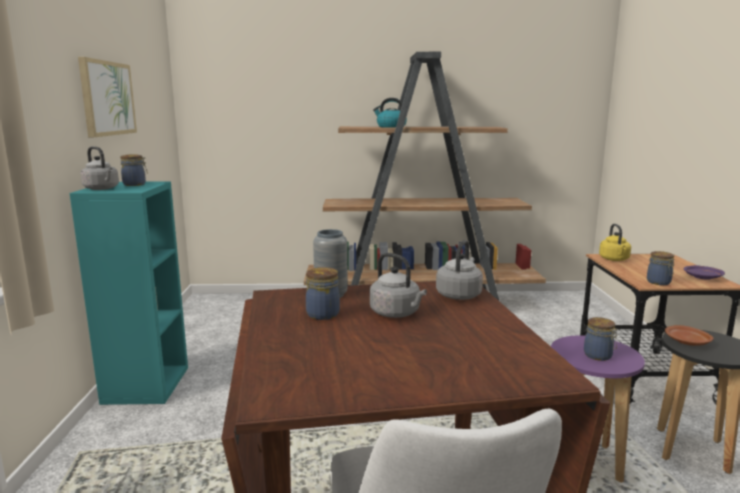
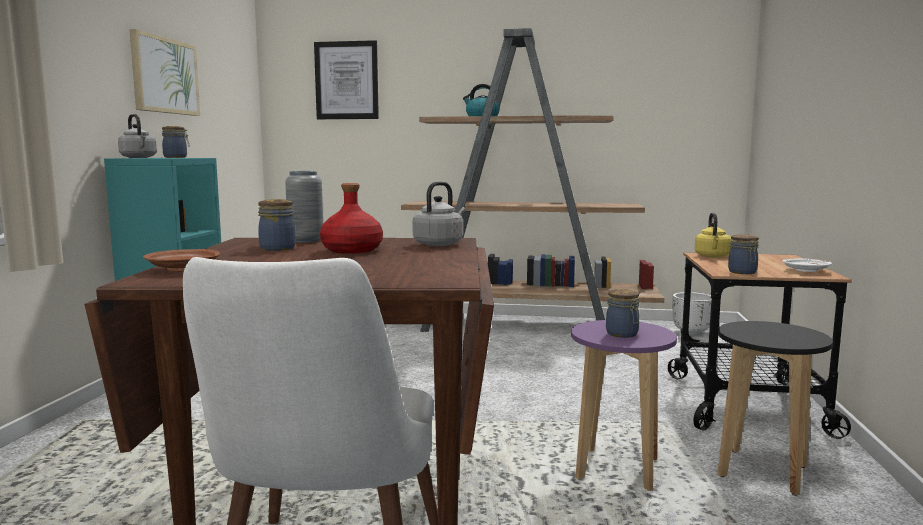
camera: 10 degrees right, 5 degrees down
grey kettle [370,253,427,318] -> red bottle [320,183,383,254]
brown plate [665,325,713,346] -> brown plate moved to [143,249,220,271]
purple plate [684,265,725,280] -> white plate [782,258,832,272]
none -> picture [314,40,379,119]
none -> white planter [672,292,712,335]

